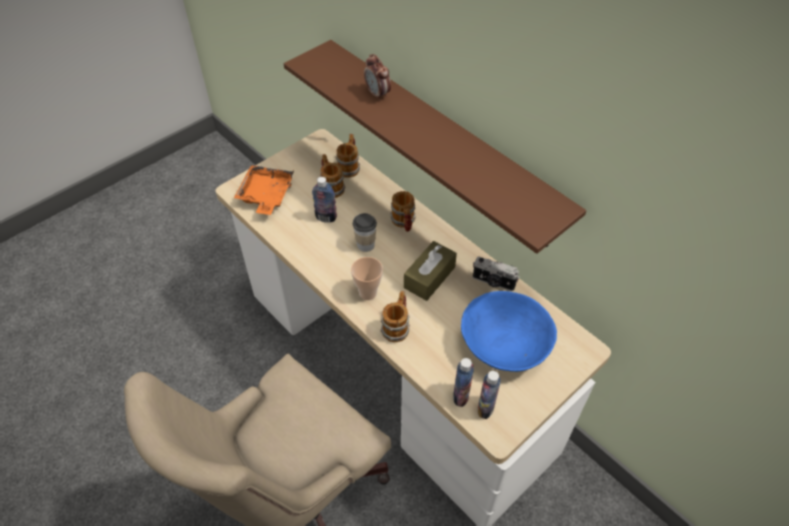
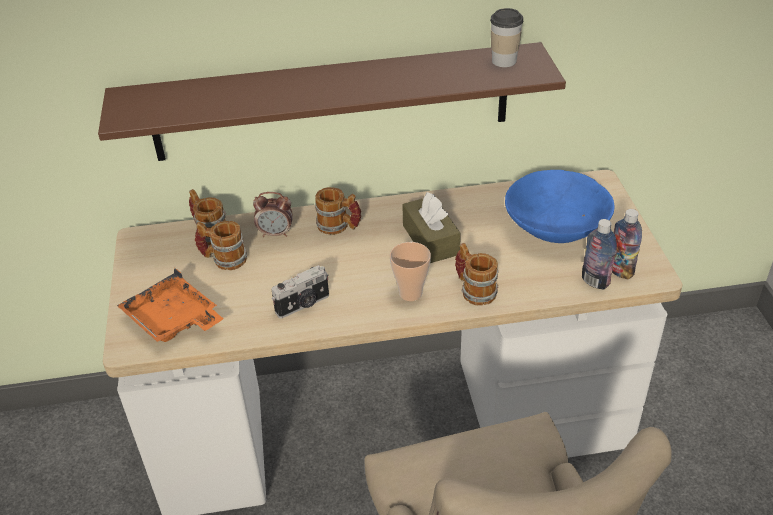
camera: 55 degrees left, 10 degrees down
bottle [312,177,337,223] -> none
cup [353,213,377,252] -> cup moved to [490,8,523,67]
alarm clock [364,54,391,101] -> alarm clock moved to [253,192,292,237]
camera [473,257,520,291] -> camera moved to [271,265,329,318]

